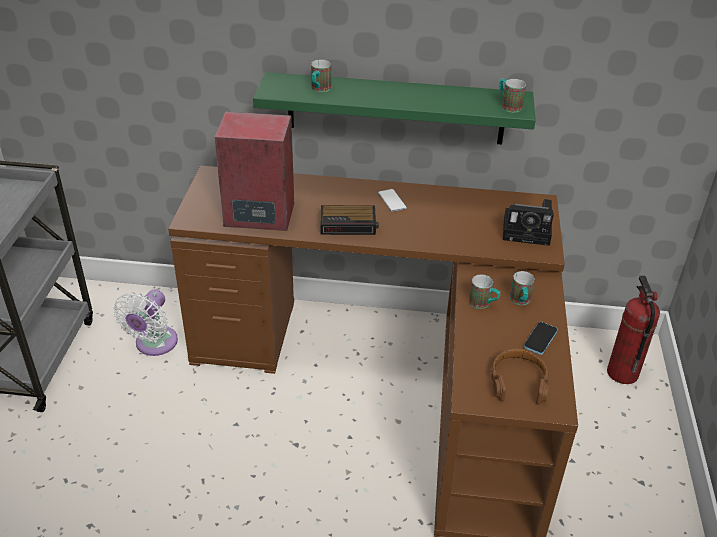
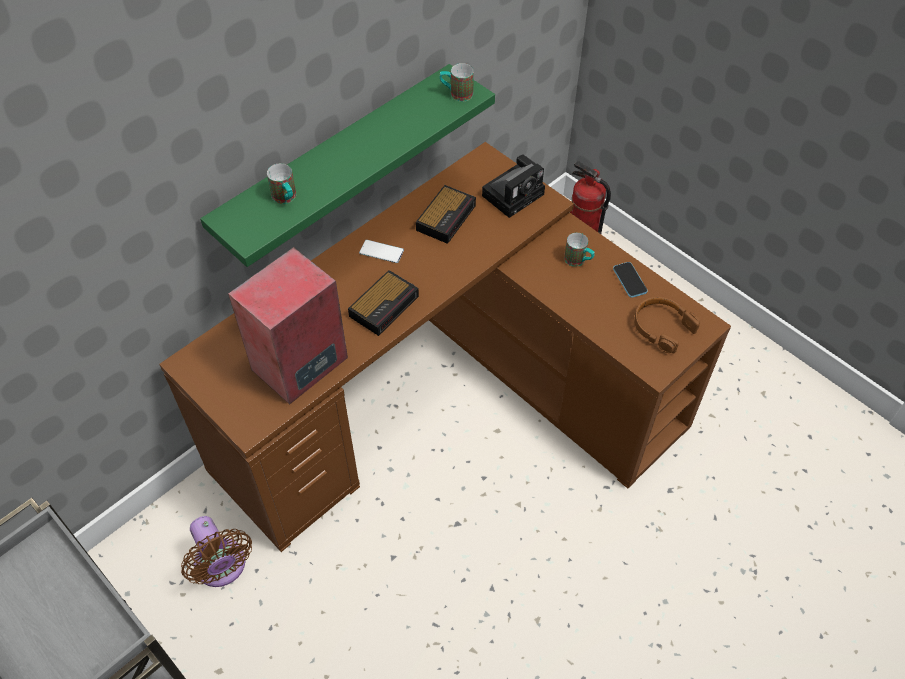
camera: 50 degrees left, 15 degrees up
white fan [114,290,178,356] -> brown fan [181,516,252,587]
mug [469,274,500,309] -> none
none -> alarm clock [416,185,476,244]

